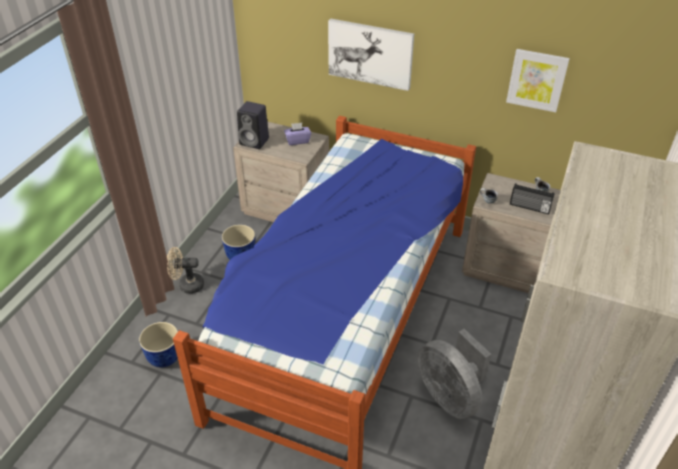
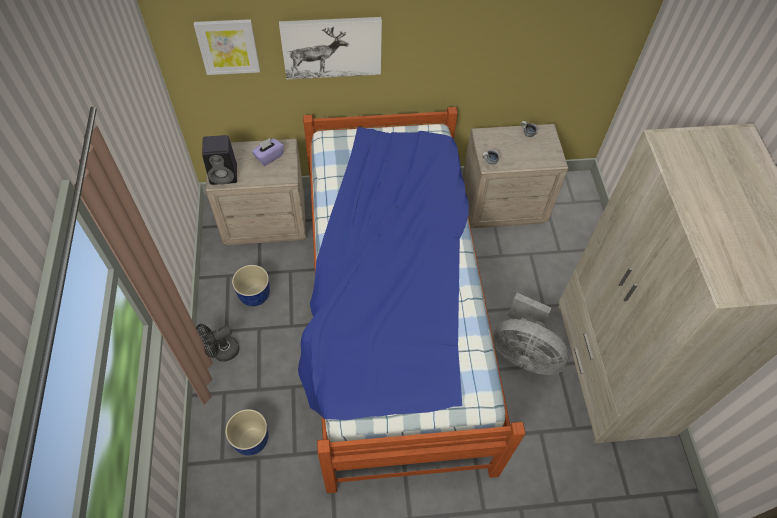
camera: 30 degrees left, 15 degrees up
beige fan [167,247,204,294] -> black fan [196,324,239,362]
picture [506,49,570,112] -> picture moved to [194,19,260,75]
radio [510,183,555,214] -> none

